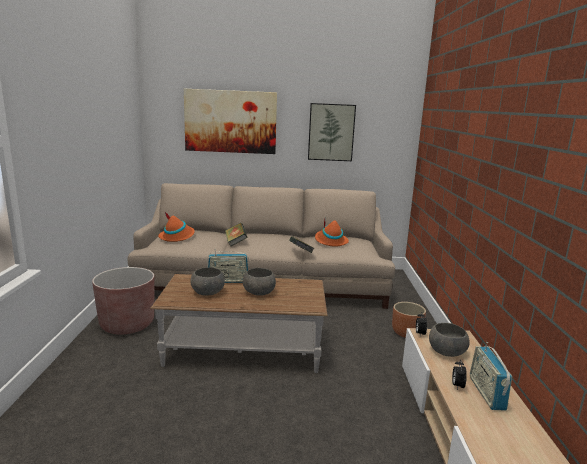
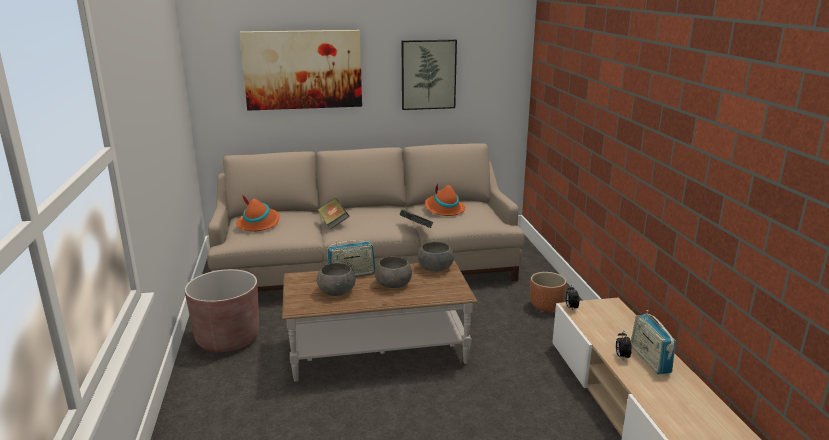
camera: 10 degrees left, 5 degrees up
grey bowl [429,323,470,357] -> grey bowl moved to [418,242,454,272]

